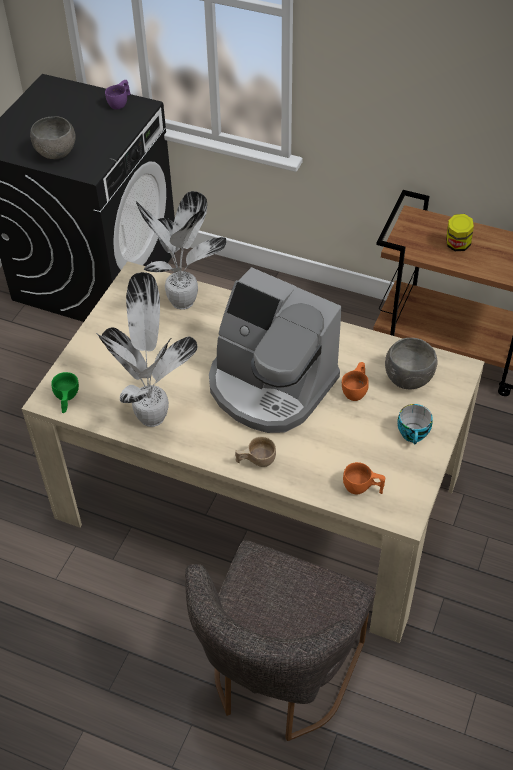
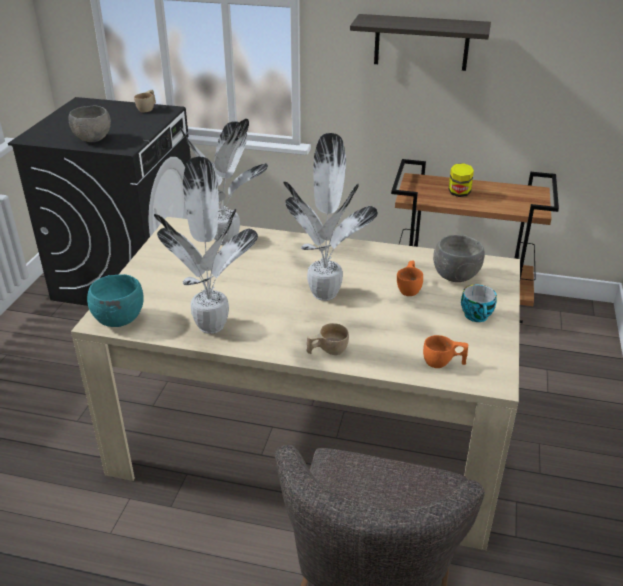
camera: 10 degrees left, 15 degrees down
green cup [51,372,79,413] -> turquoise bowl [87,274,144,327]
purple cup [105,80,131,109] -> beige cup [134,90,156,113]
coffee machine [209,267,341,433] -> potted plant [283,133,378,301]
none -> shelf [350,14,491,71]

